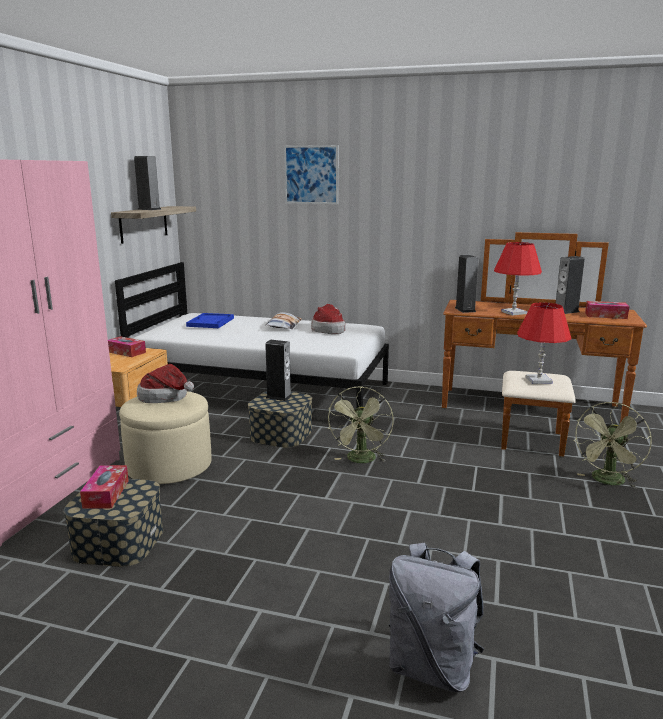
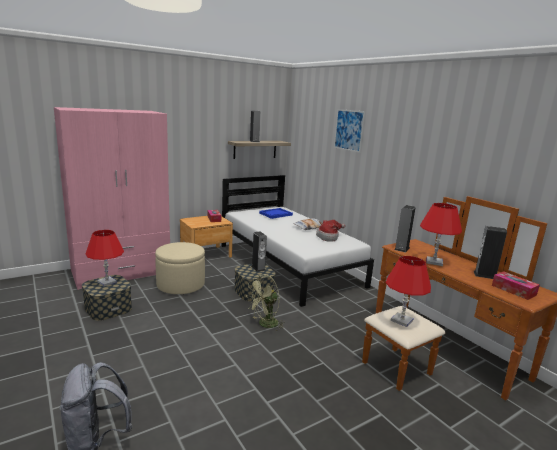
camera: 40 degrees right, 0 degrees up
tissue box [80,465,129,509] -> red table lamp [86,230,124,286]
hat [137,364,194,403] -> none
green fan [573,402,652,488] -> none

